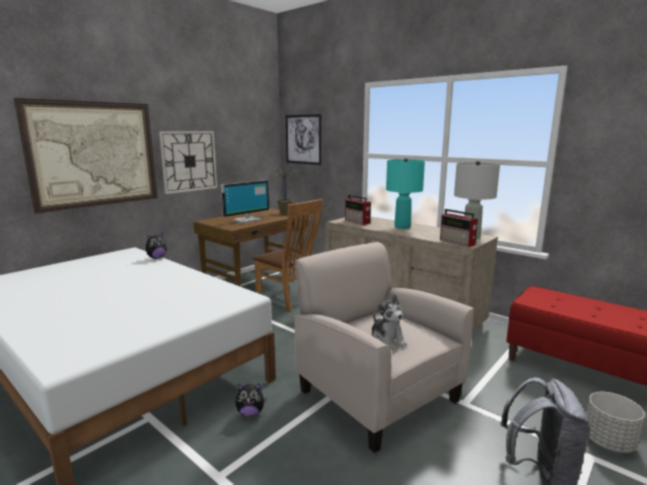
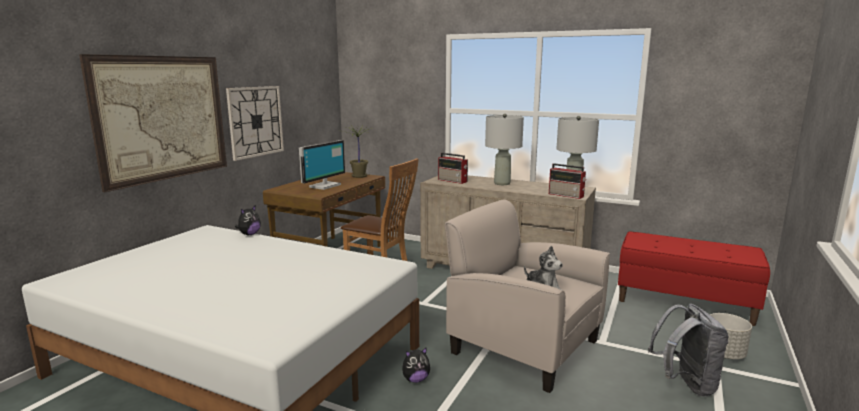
camera: 15 degrees left, 0 degrees up
picture [286,114,322,165] -> none
turquoise table lamp [386,158,425,229] -> grey table lamp [485,114,524,185]

